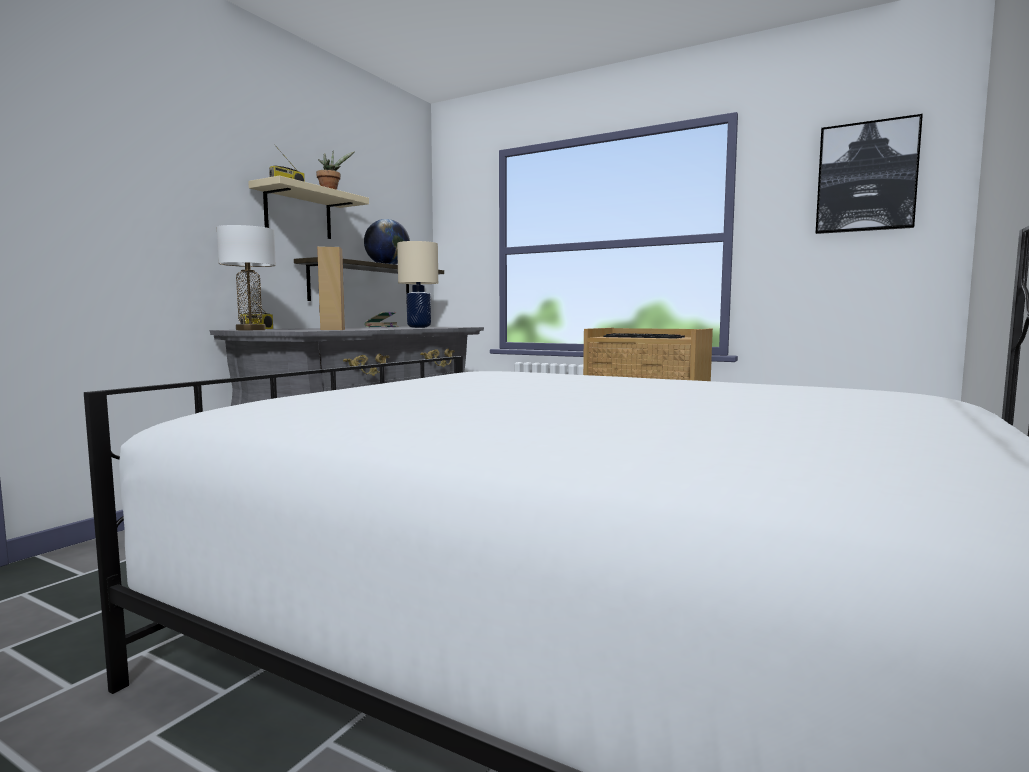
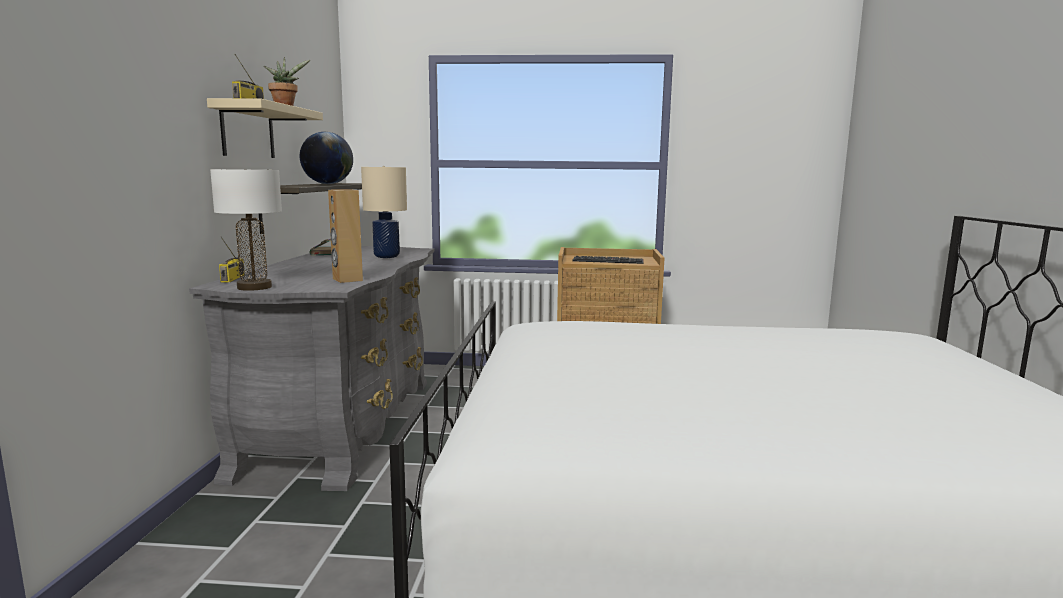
camera: 25 degrees left, 5 degrees up
picture [816,114,923,234] -> none

